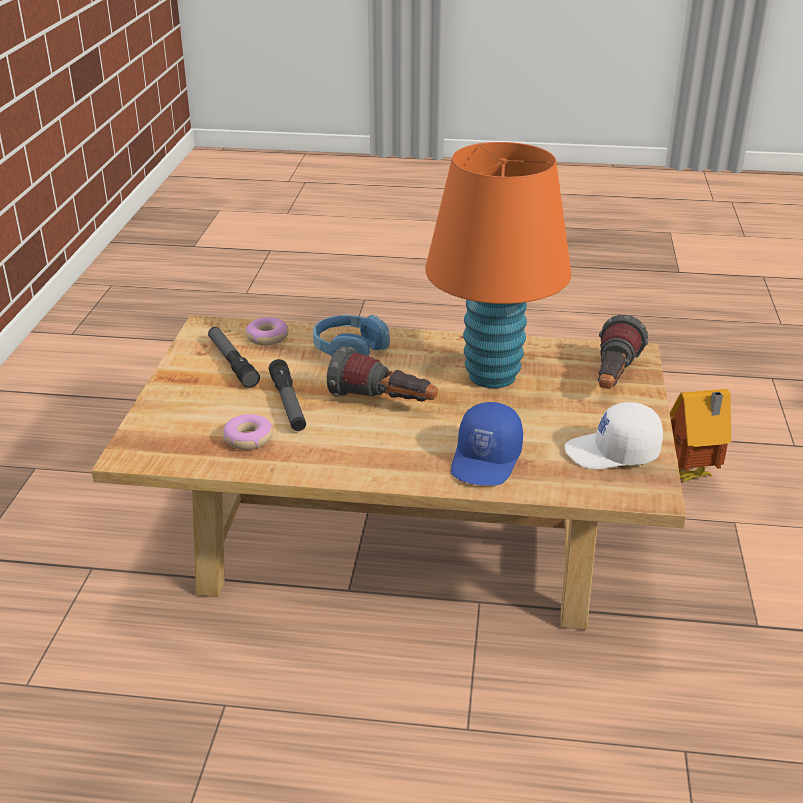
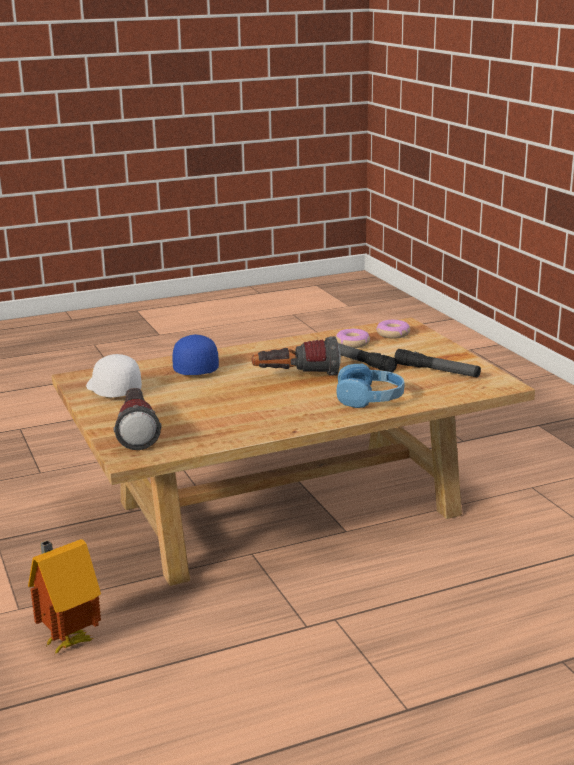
camera: 150 degrees right, 10 degrees down
donut [245,317,289,346] -> donut moved to [376,320,410,339]
orange table lamp [425,142,571,388] -> none
white cap [564,402,663,469] -> white cap turned 90 degrees counterclockwise [86,354,142,398]

